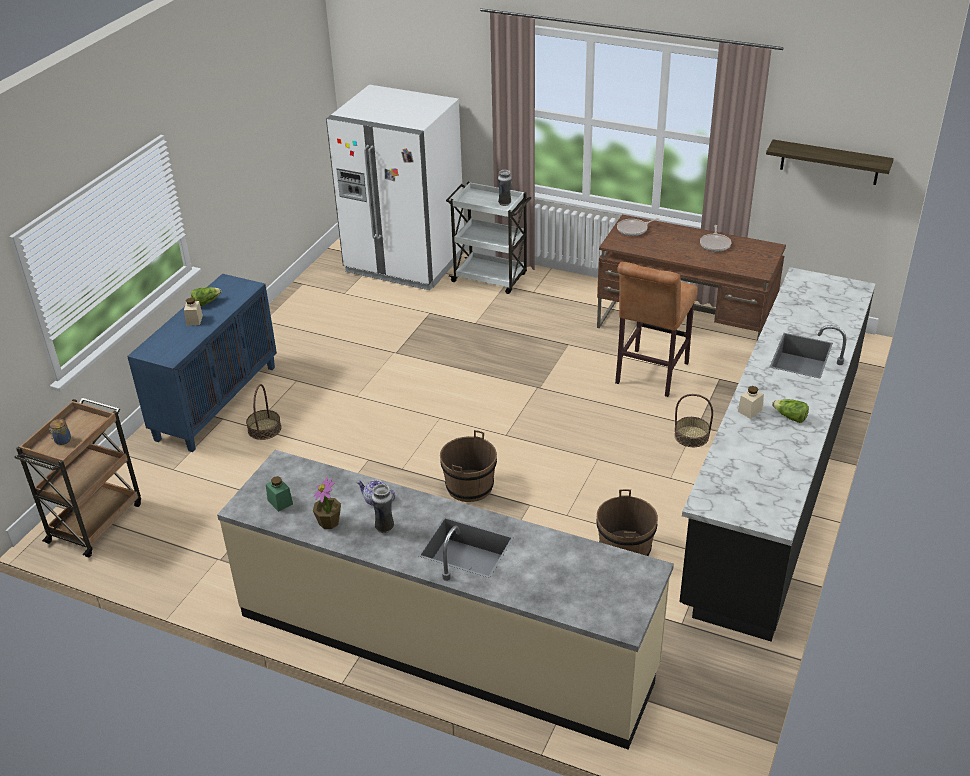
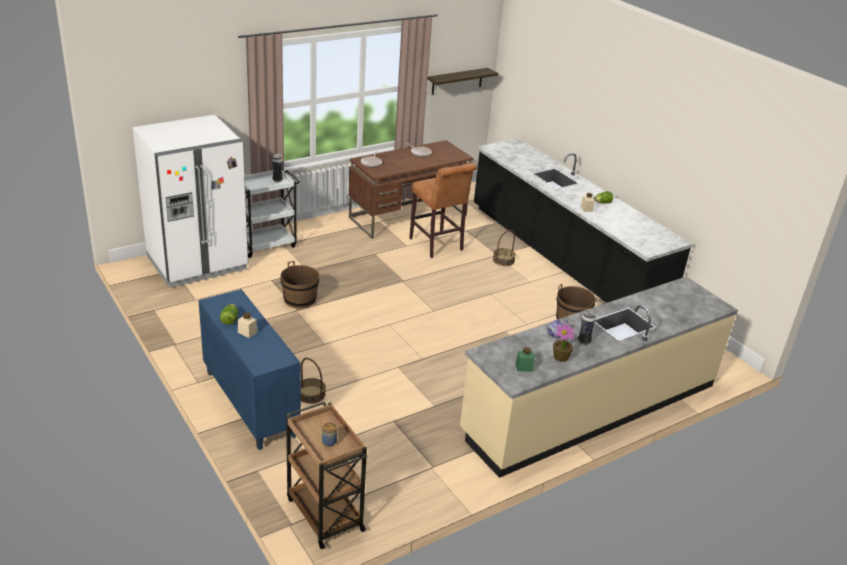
camera: 60 degrees left, 5 degrees down
brown bucket [440,430,497,502] -> brown bucket moved to [280,261,320,308]

